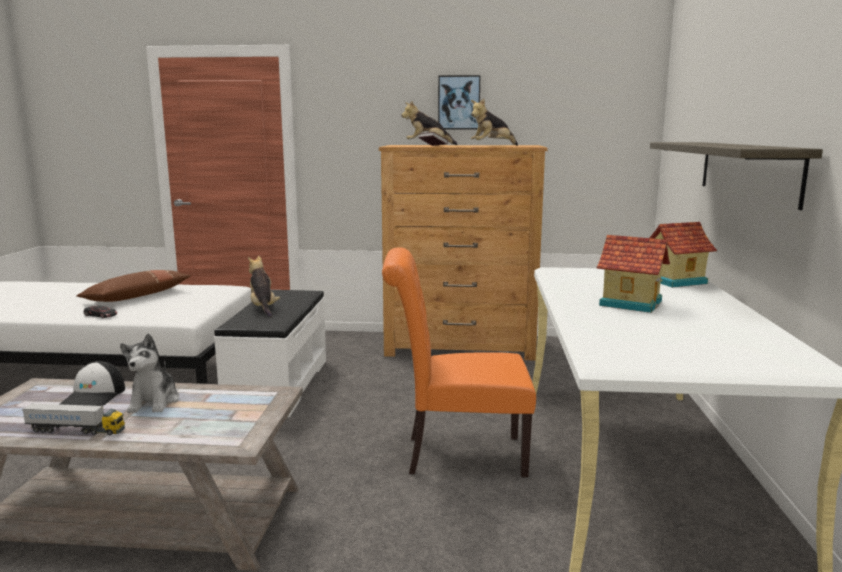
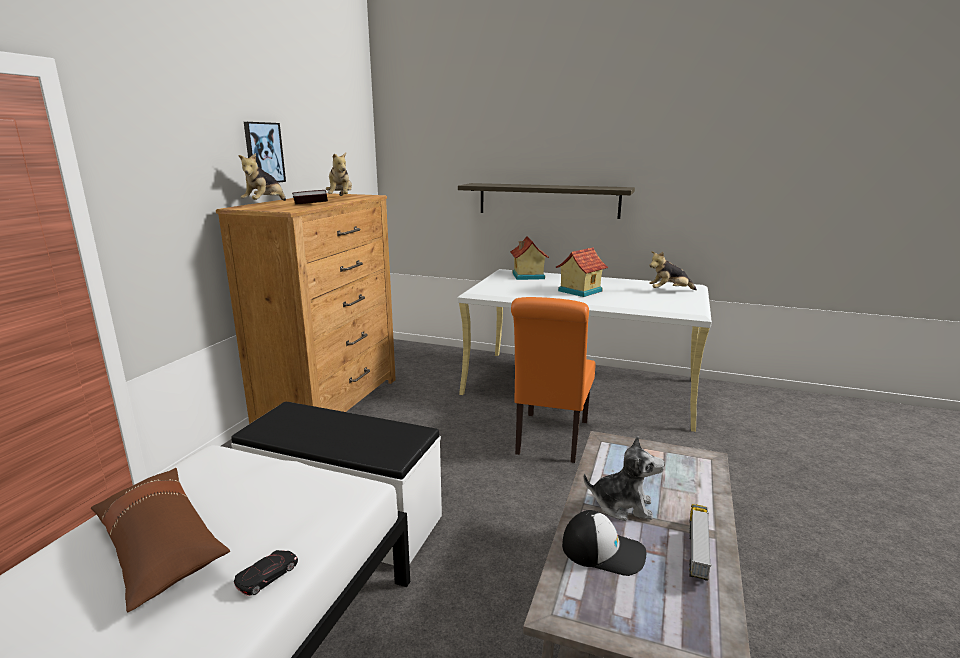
camera: 75 degrees left, 5 degrees up
plush toy [248,256,280,317] -> plush toy moved to [649,251,697,290]

